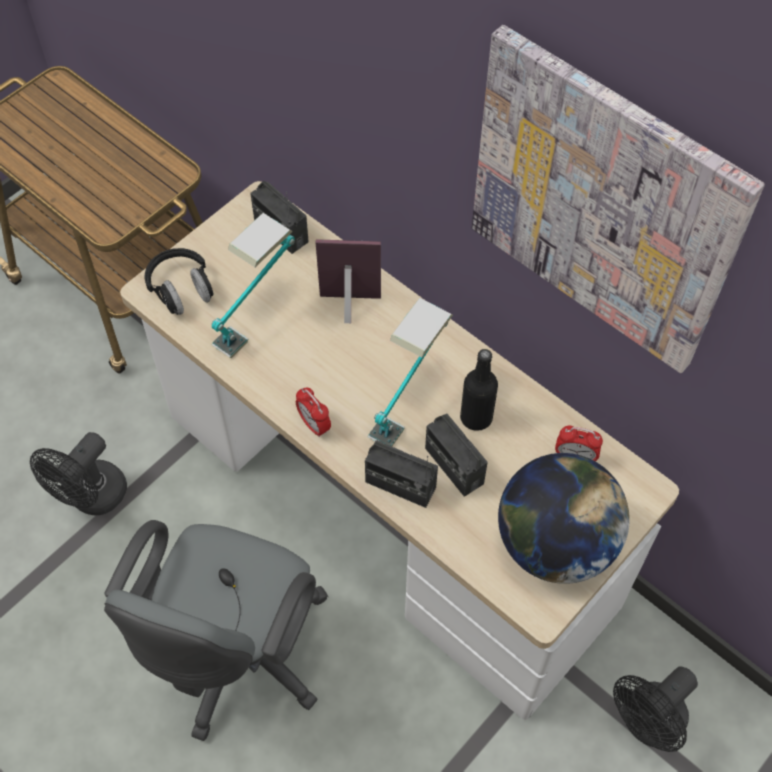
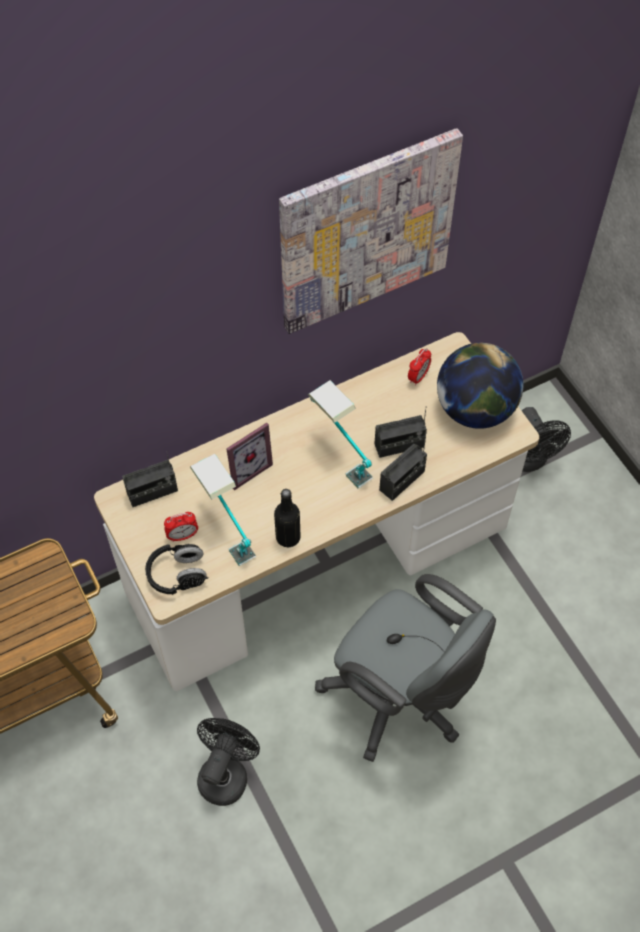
camera: 70 degrees left, 0 degrees up
black fan [30,432,127,516] -> black fan turned 120 degrees counterclockwise [197,718,260,806]
alarm clock [296,388,331,437] -> alarm clock moved to [164,512,198,542]
picture frame [316,239,381,323] -> picture frame turned 150 degrees counterclockwise [227,423,273,490]
black bottle [460,349,498,431] -> black bottle moved to [274,489,300,547]

